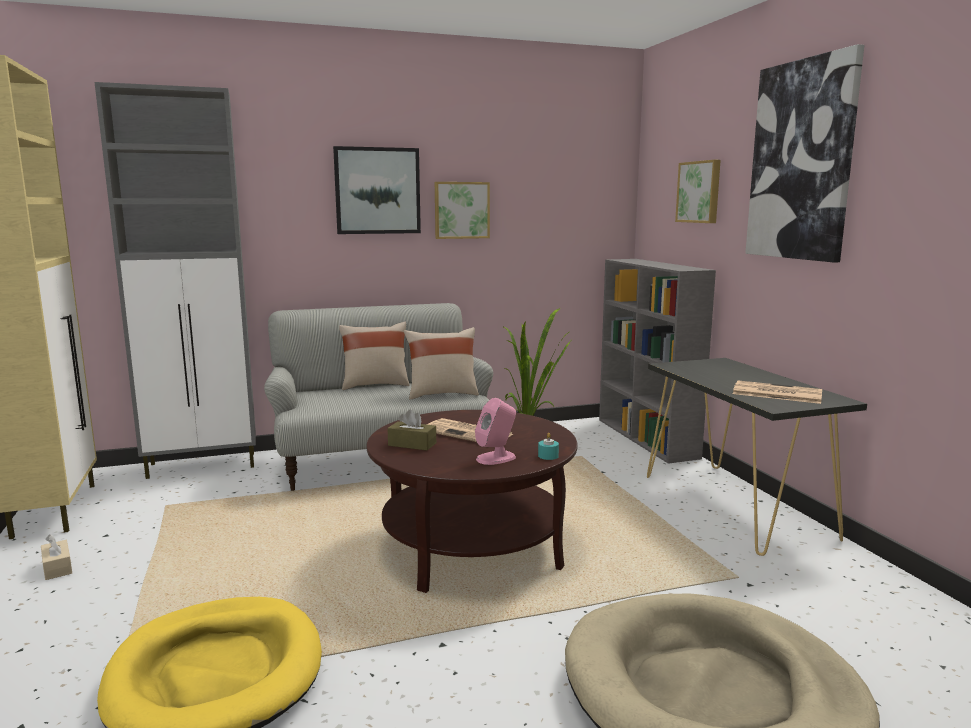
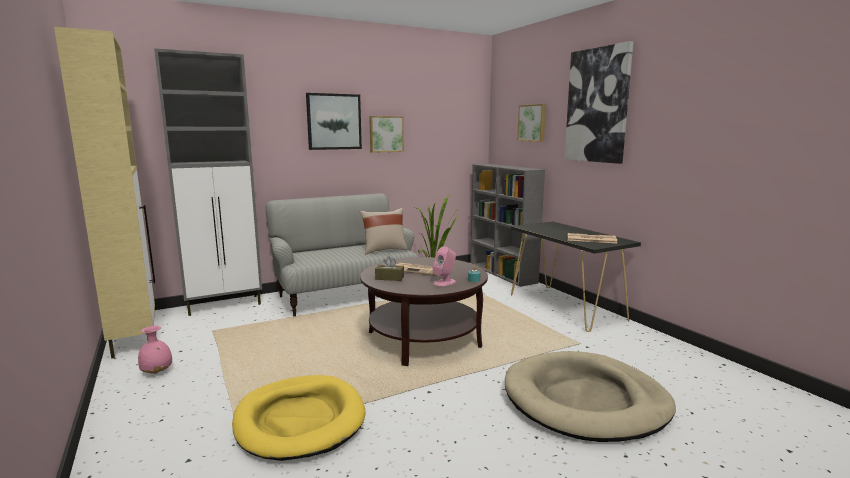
camera: 10 degrees left, 0 degrees up
beige tissue box [41,534,72,580] -> pink vase [138,326,172,374]
beige pillow [339,321,410,390] -> none

